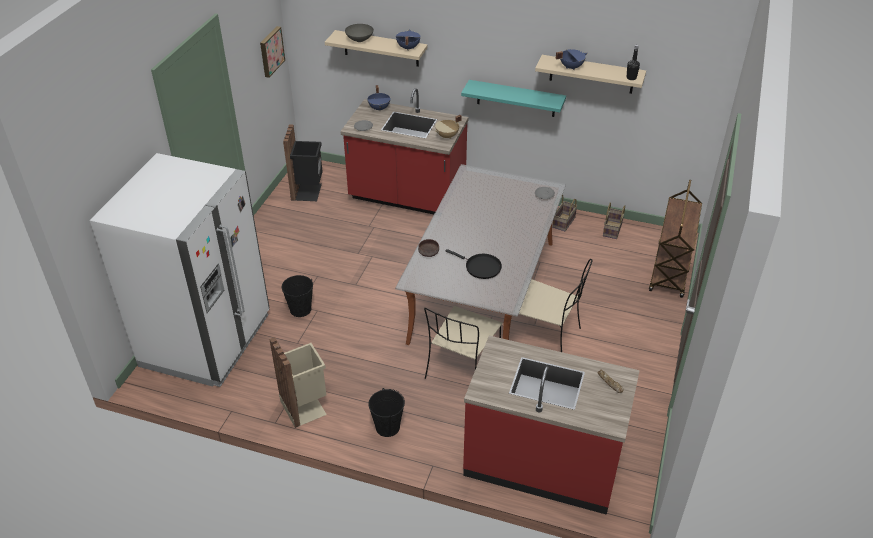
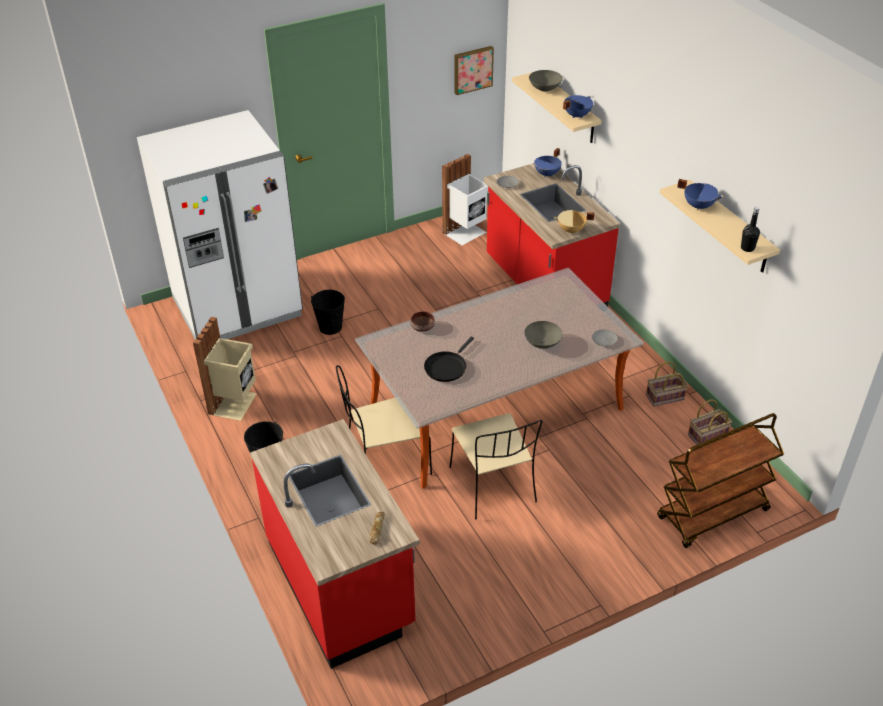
camera: 45 degrees right, 0 degrees up
black trash can [283,125,323,201] -> white trash can [442,154,488,245]
black frying pan [446,249,502,279] -> black frying pan turned 45 degrees clockwise [424,337,474,382]
turquoise shelf [461,80,566,117] -> none
none -> grey bowl [524,321,563,349]

